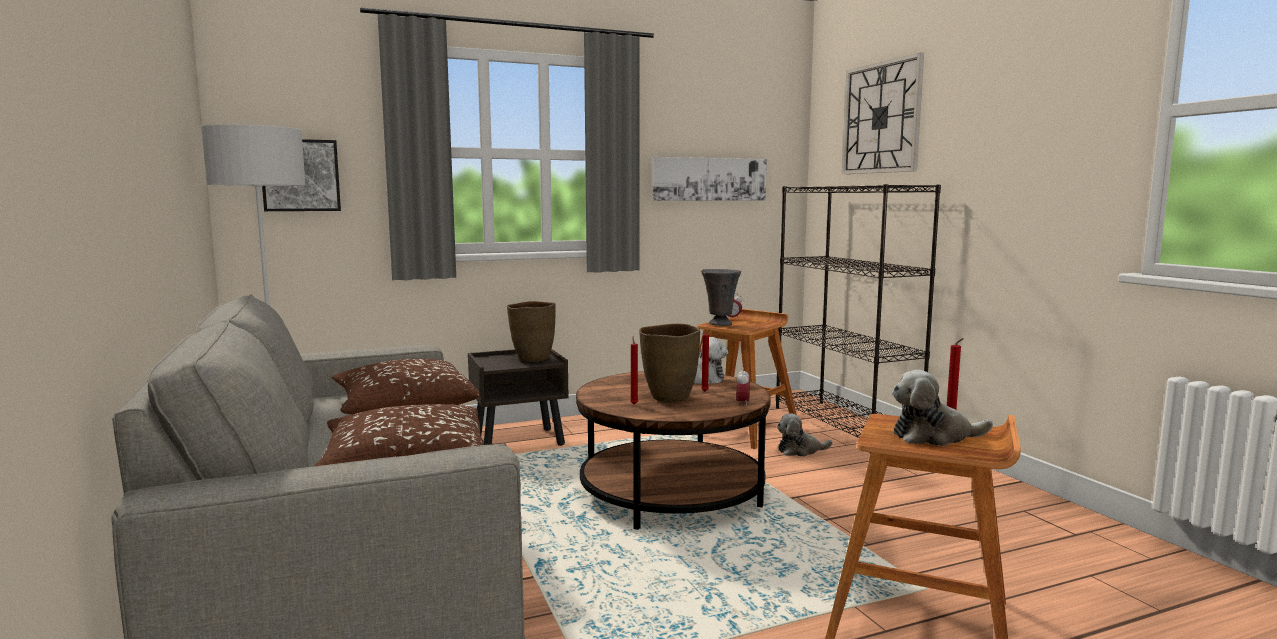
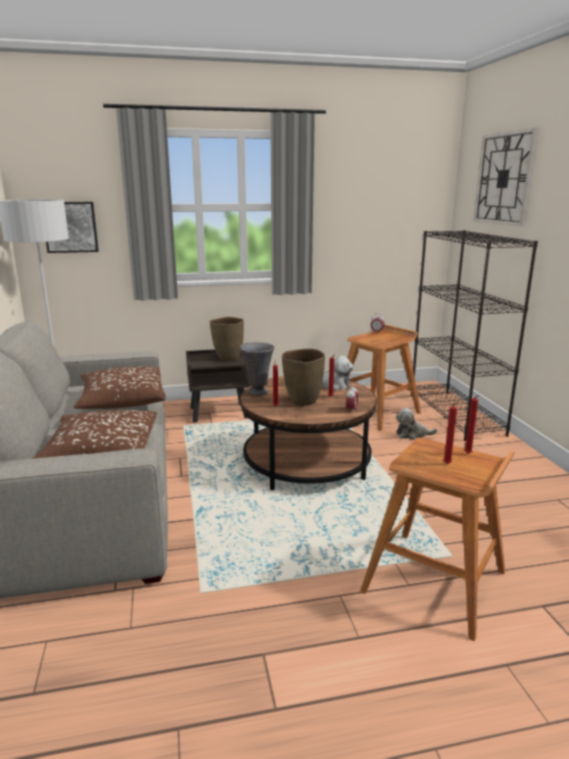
camera: 10 degrees right, 10 degrees up
picture [652,157,767,201] -> none
grey vase [701,269,741,326] -> grey vase moved to [240,342,275,396]
plush toy [892,370,993,446] -> red candle [443,400,460,464]

